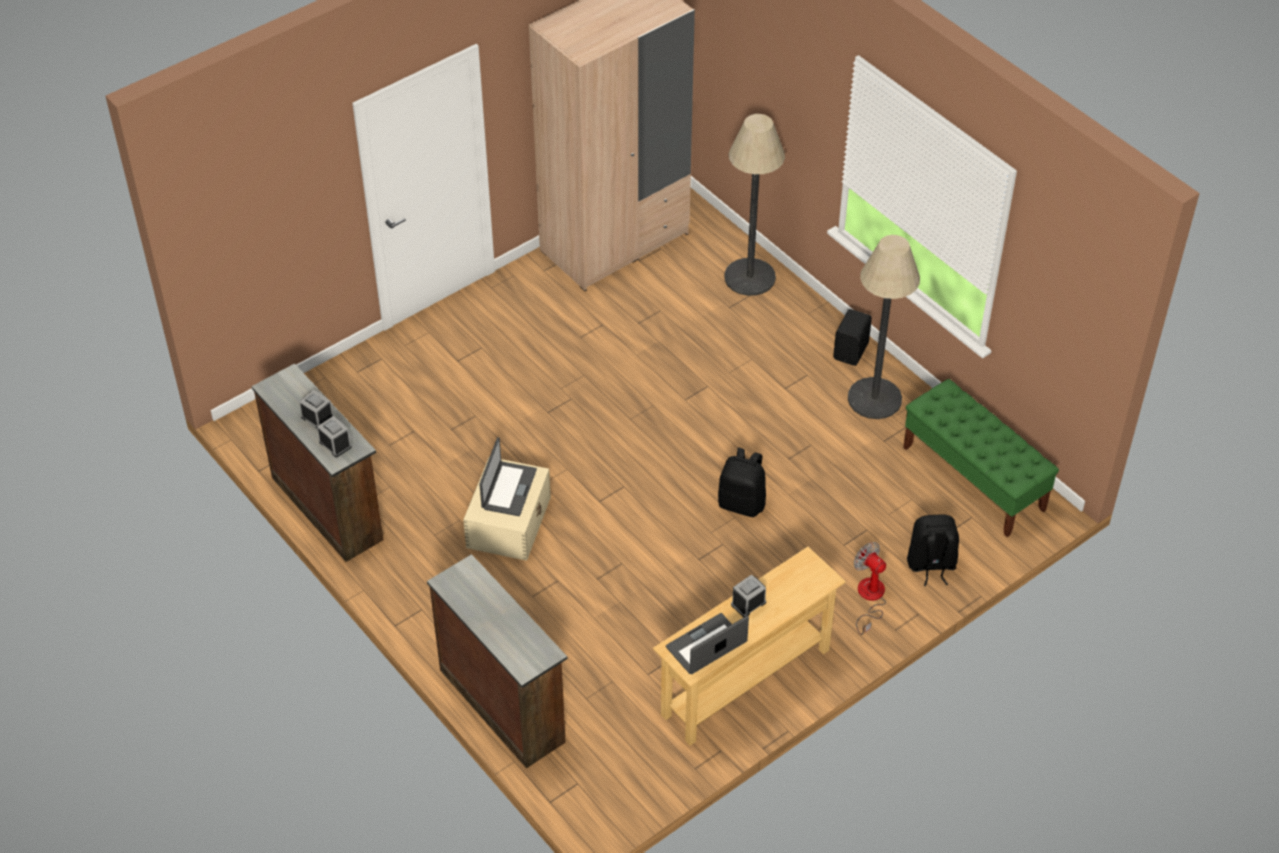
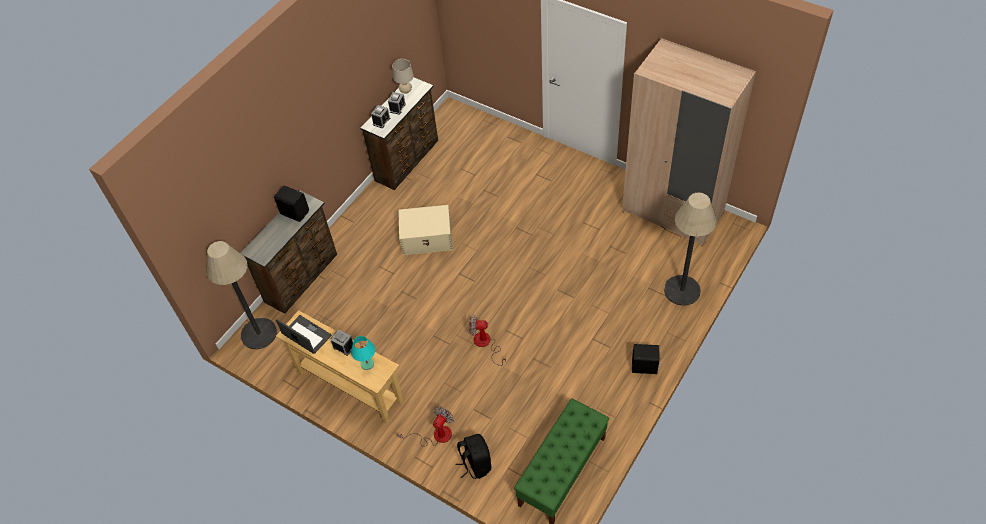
camera: 75 degrees right, 5 degrees up
laptop [479,437,537,516] -> none
black backpack [718,448,766,517] -> fan [469,314,506,366]
floor lamp [848,235,920,419] -> floor lamp moved to [206,241,277,349]
none -> black speaker [274,186,309,222]
none -> turquoise table lamp [351,336,375,370]
none -> beige table lamp [392,59,414,94]

